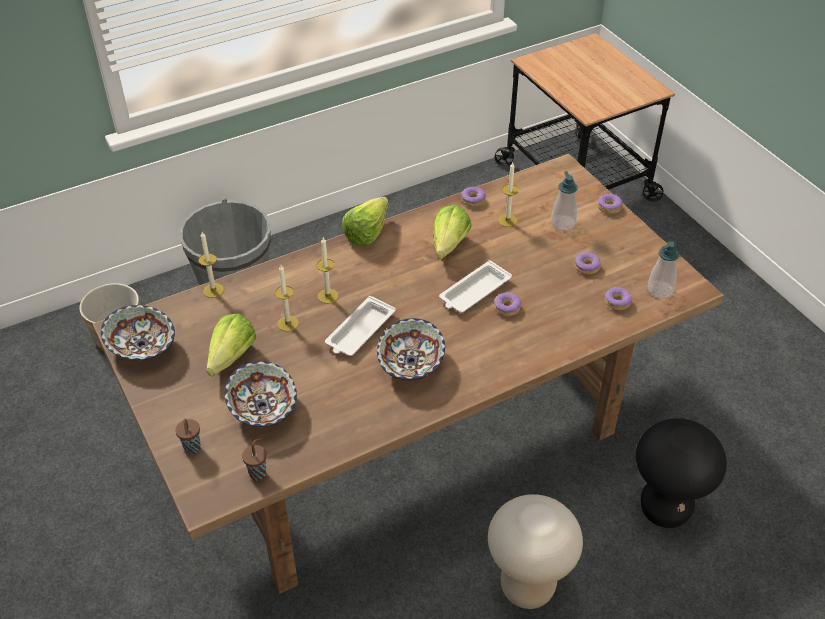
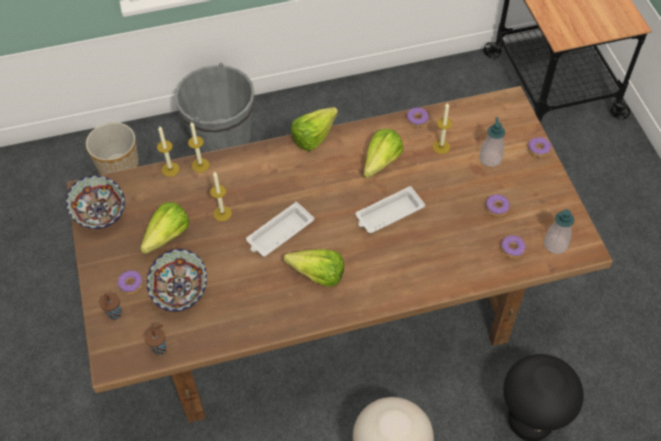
camera: 15 degrees right, 10 degrees up
candle [316,237,339,304] -> candle moved to [188,121,210,173]
bowl [377,318,445,380] -> lettuce [284,249,344,287]
donut [494,293,521,316] -> donut moved to [117,270,143,294]

